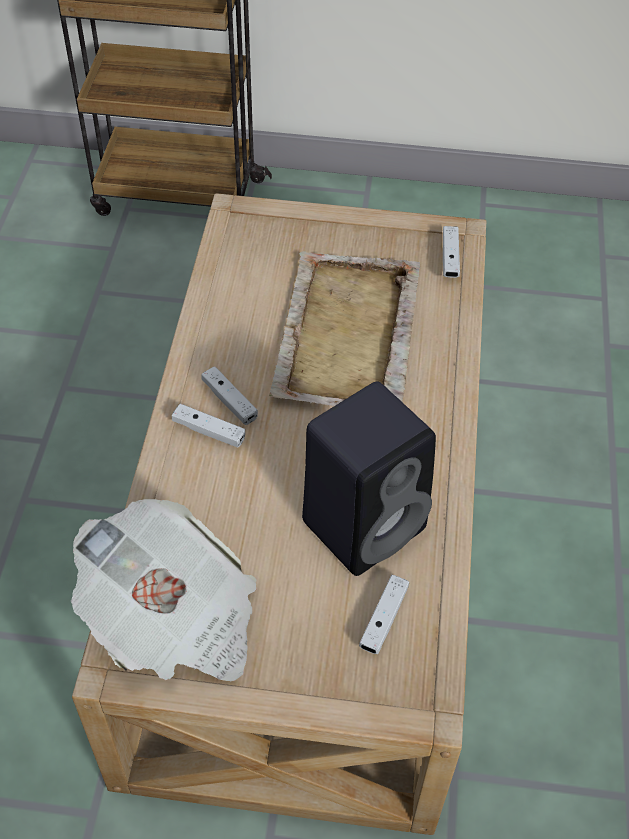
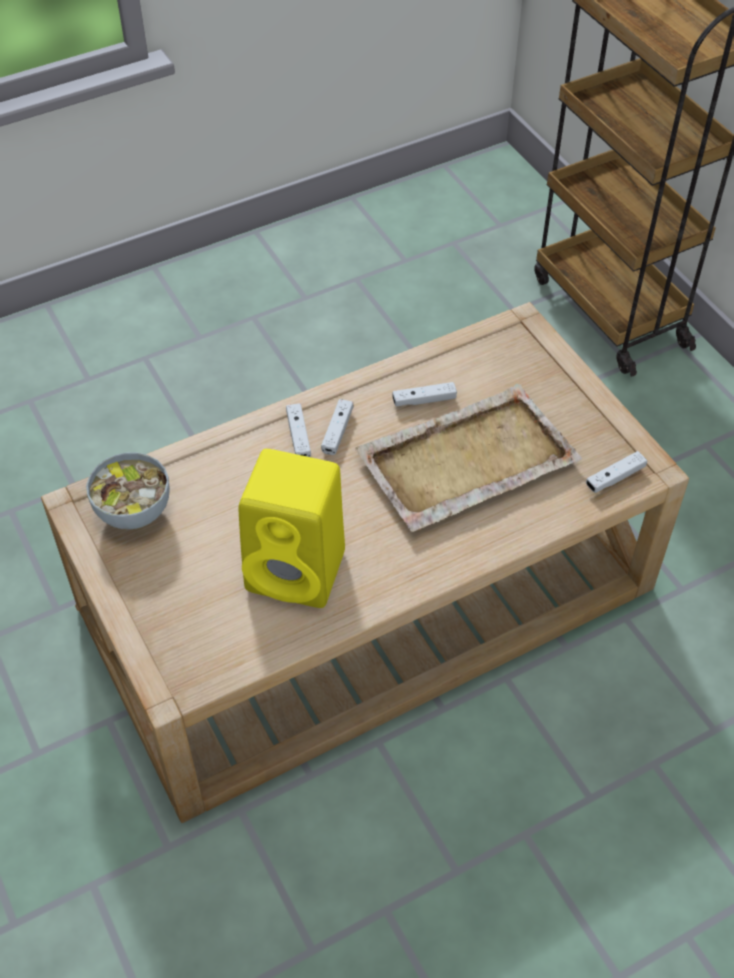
camera: 55 degrees right, 0 degrees up
newspaper [71,499,256,682] -> bowl [86,452,170,529]
black speaker [302,381,436,576] -> yellow speaker [239,449,345,608]
white game controller [359,575,409,654] -> white game controller moved to [392,382,457,407]

